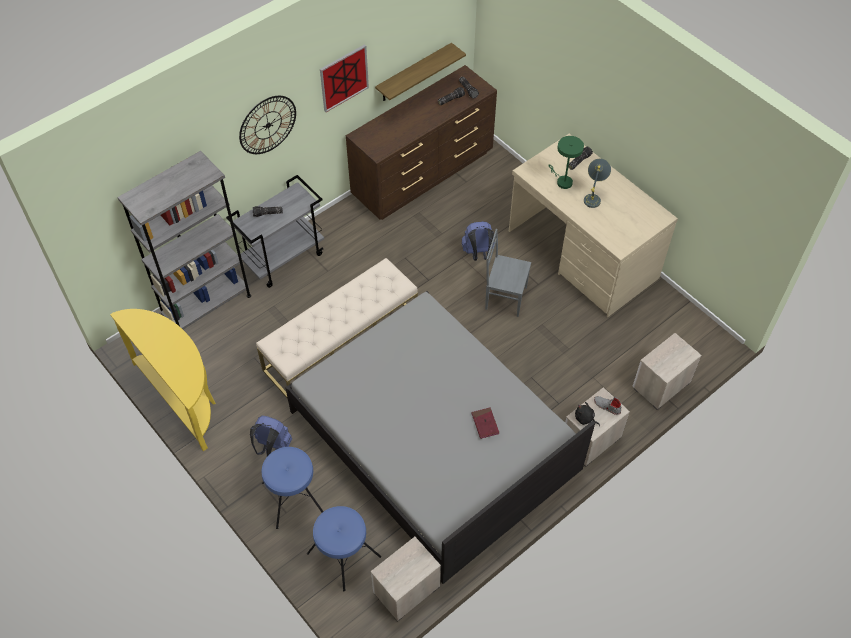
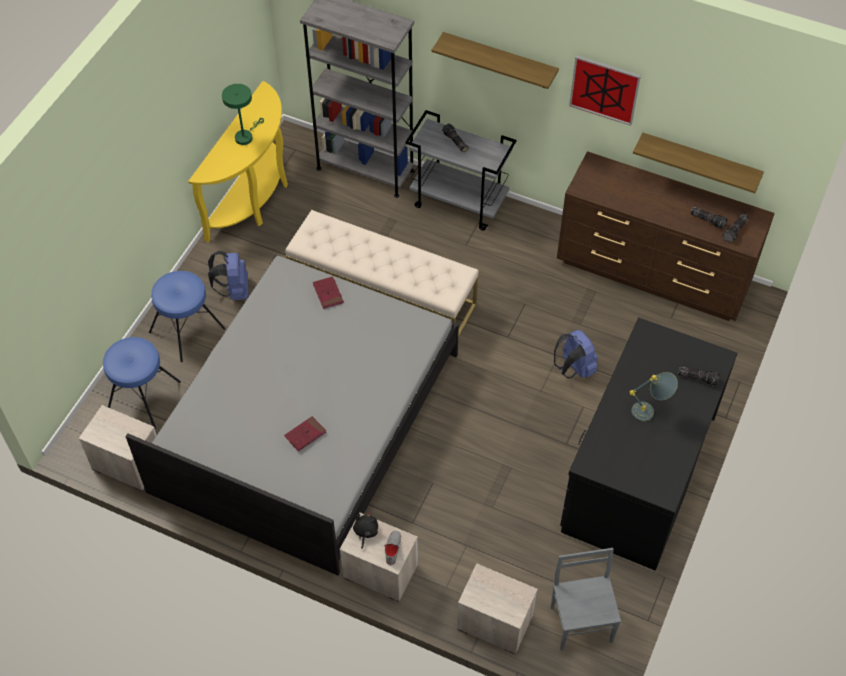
camera: 65 degrees right, 0 degrees up
wall clock [239,96,296,154] -> shelf [432,32,559,89]
grey chair [485,229,531,317] -> grey chair moved to [551,548,621,651]
beige desk [509,134,678,317] -> black desk [560,317,738,570]
green table lamp [548,136,584,189] -> green table lamp moved to [222,84,264,145]
none -> red book [313,276,344,309]

